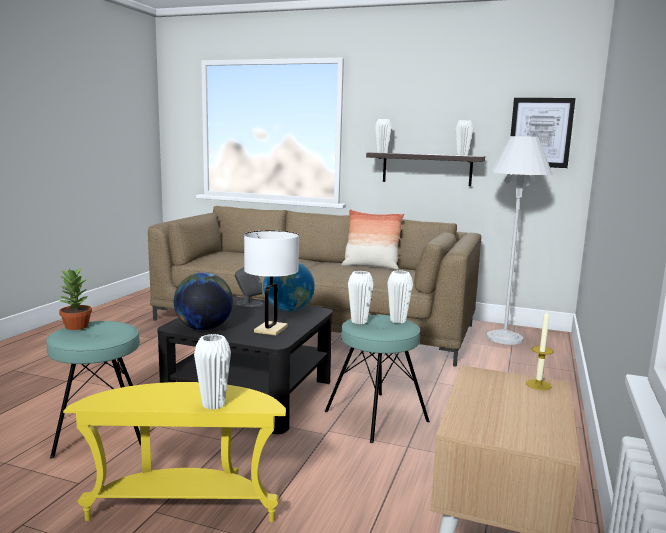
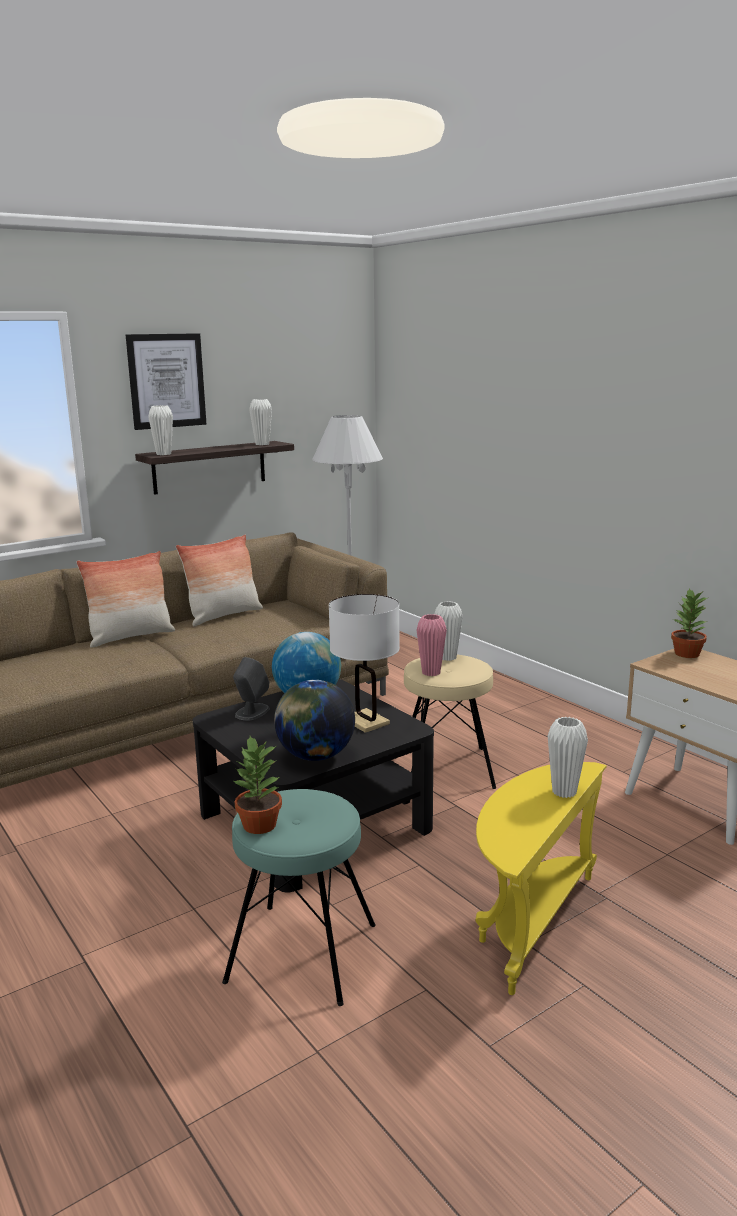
camera: 55 degrees left, 5 degrees up
turquoise stool [325,315,430,443] -> beige stool [404,655,496,789]
white vase [348,271,374,324] -> pink vase [417,614,447,676]
picture [510,98,575,168] -> picture moved to [126,333,206,430]
candle [526,311,554,390] -> potted plant [671,588,707,658]
none -> pillow [76,551,175,648]

